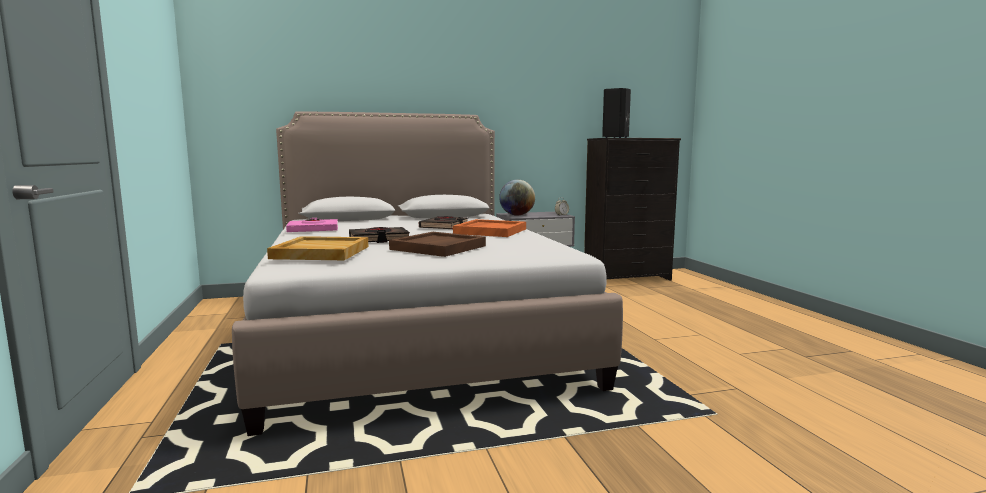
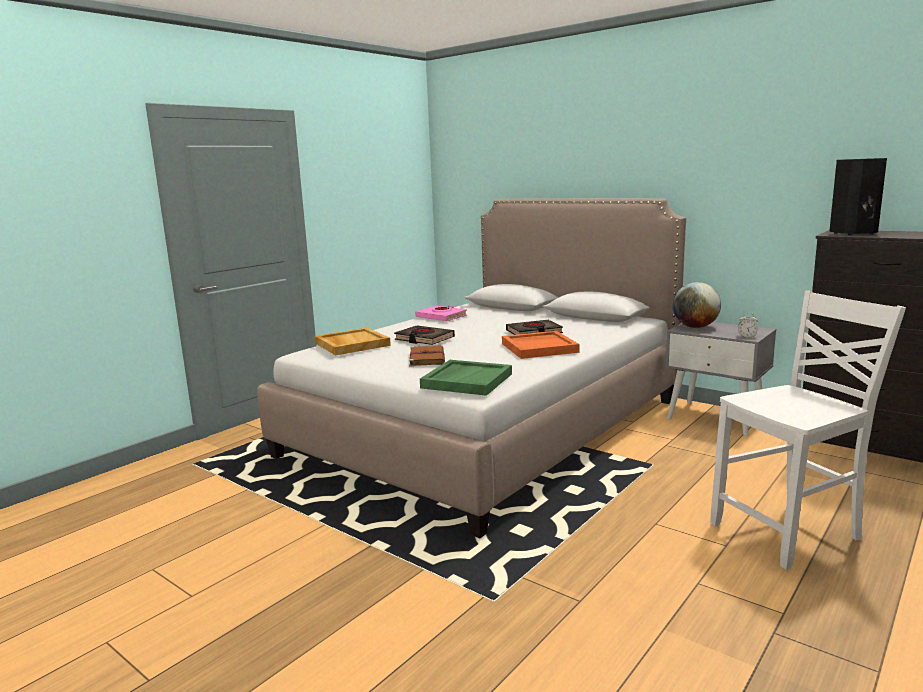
camera: 55 degrees right, 5 degrees up
brown tray [389,232,486,257] -> brown book [409,346,445,367]
none -> green tray [420,360,512,396]
none -> white chair [710,291,906,570]

